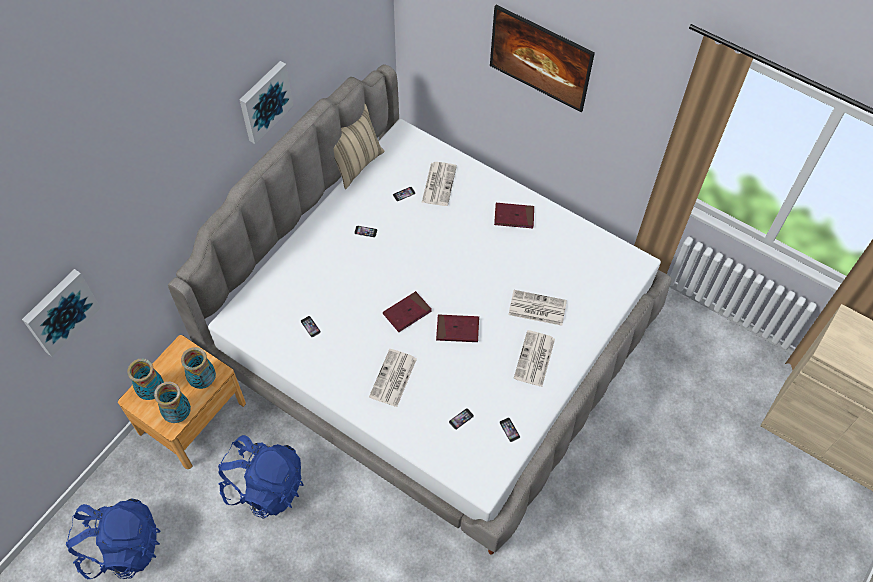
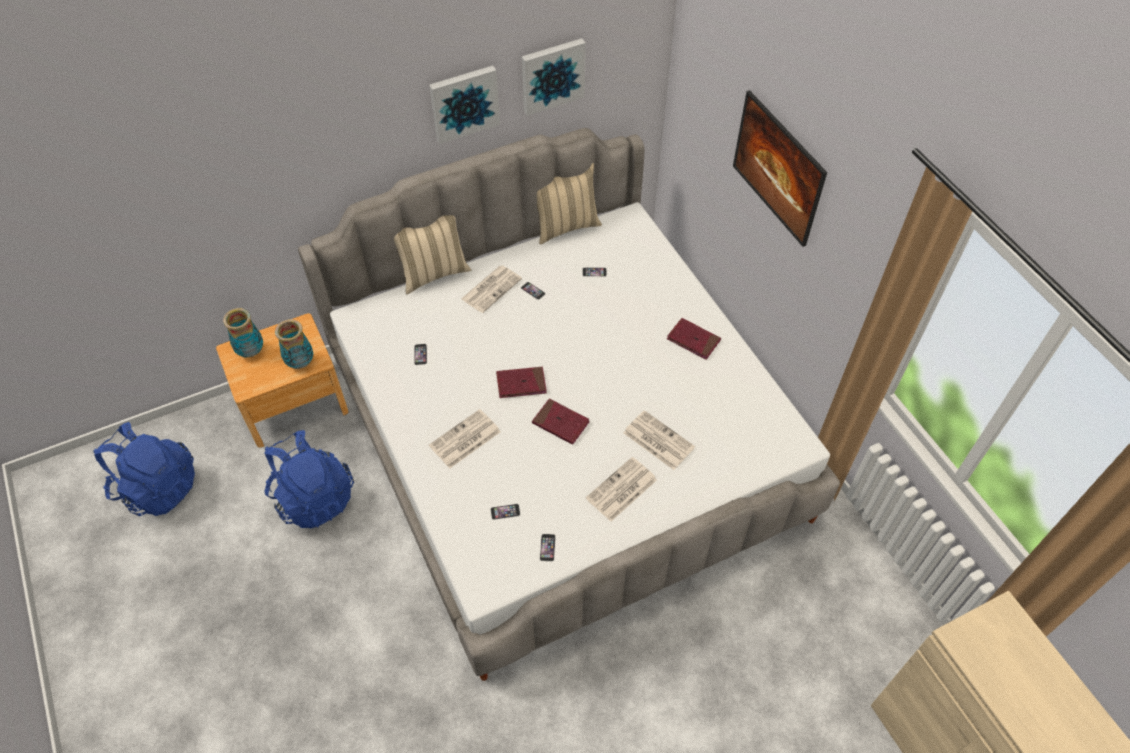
camera: 30 degrees right, 5 degrees down
picture [22,269,101,356] -> picture moved to [522,38,586,116]
vase [154,382,191,423] -> none
newspaper [422,162,457,206] -> newspaper moved to [461,265,522,313]
none -> beige pillow [394,215,471,294]

